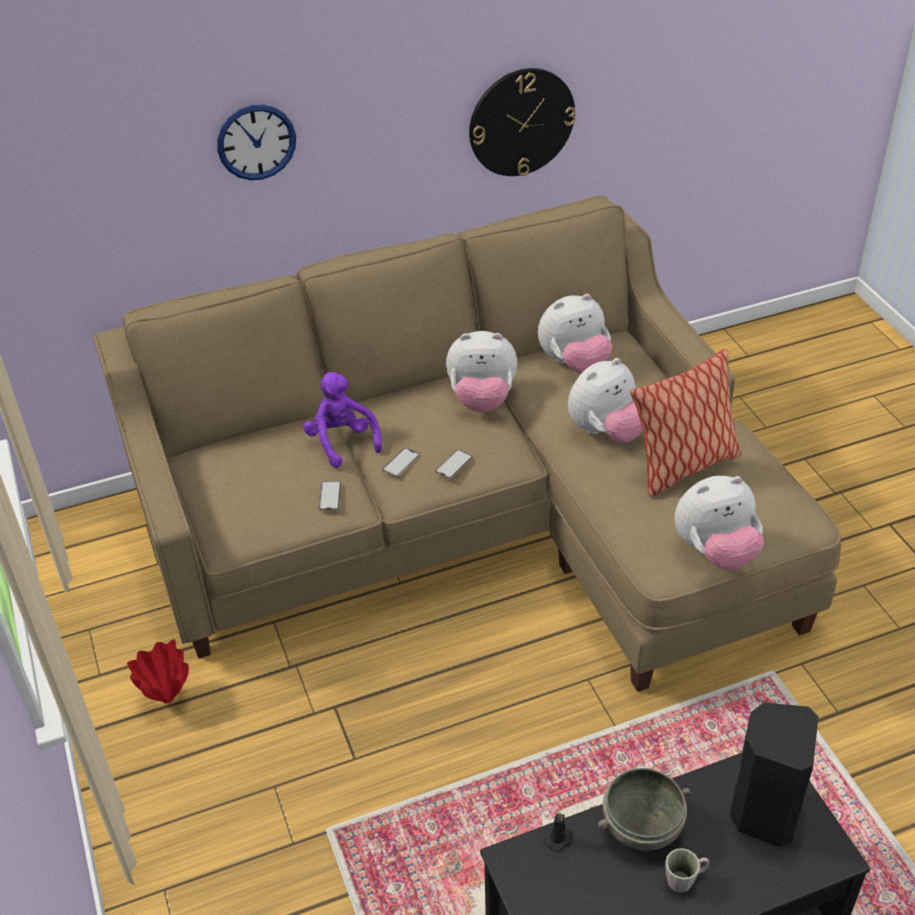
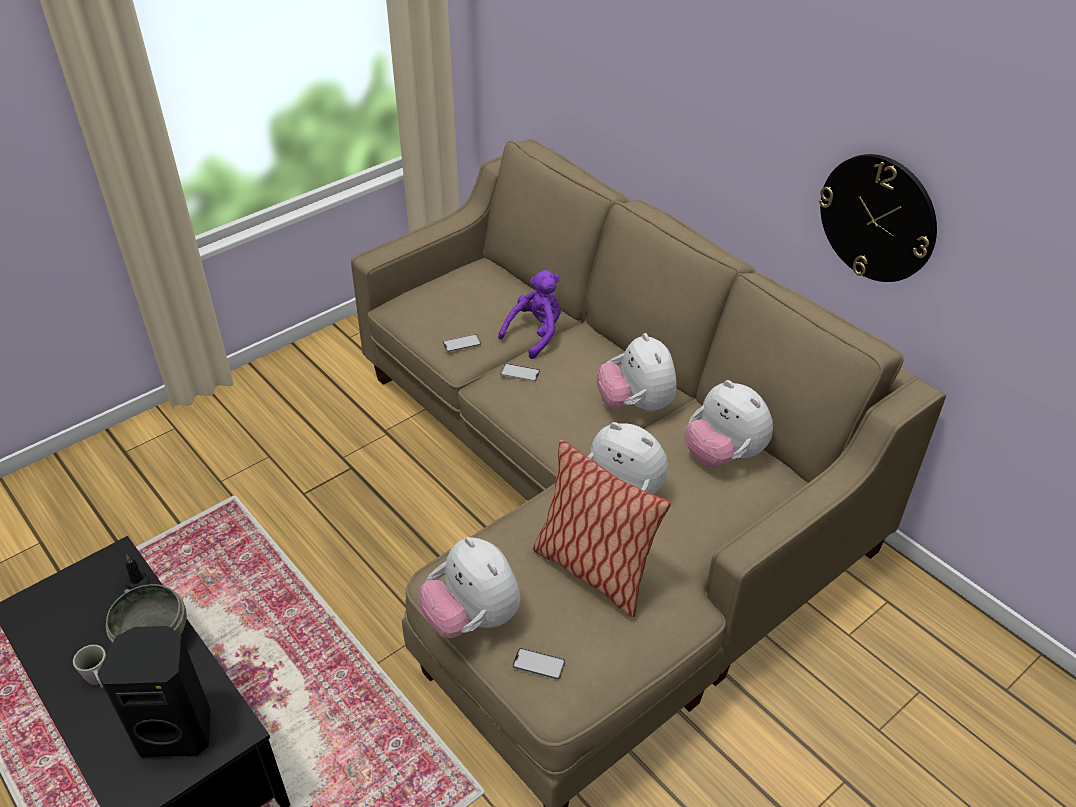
camera: 70 degrees right, 0 degrees up
red vase [127,640,189,703] -> none
wall clock [217,105,296,180] -> none
phone [435,450,472,479] -> phone moved to [512,648,565,680]

